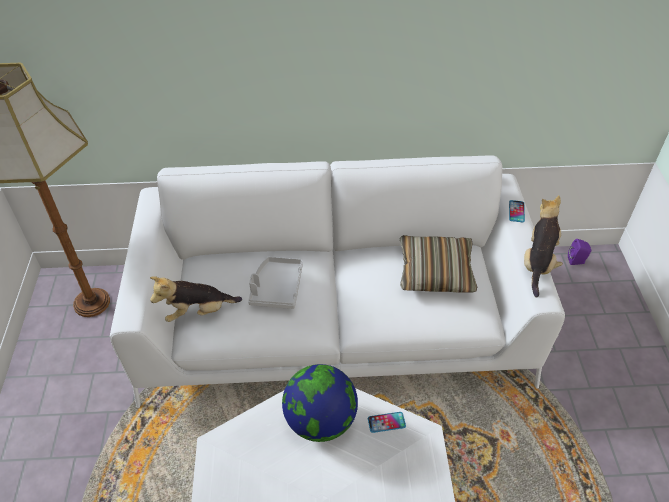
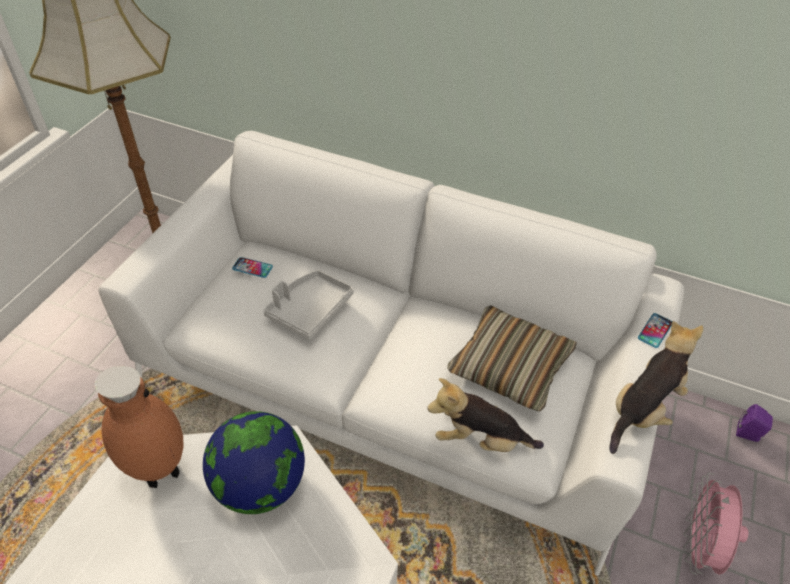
camera: 25 degrees right, 0 degrees up
plush toy [150,276,242,322] -> plush toy moved to [427,378,544,452]
phone [368,412,406,433] -> phone moved to [232,257,273,278]
none -> brown vase [94,366,183,488]
none -> pink fan [683,473,748,575]

